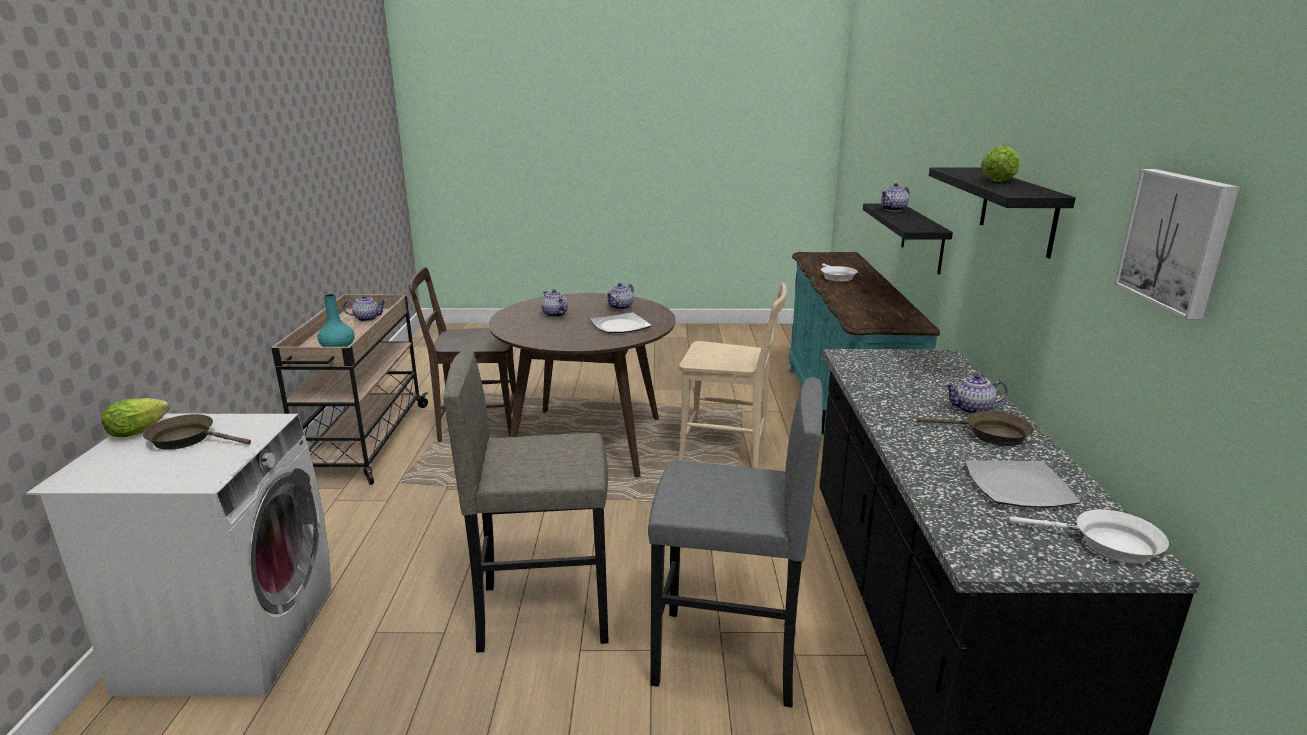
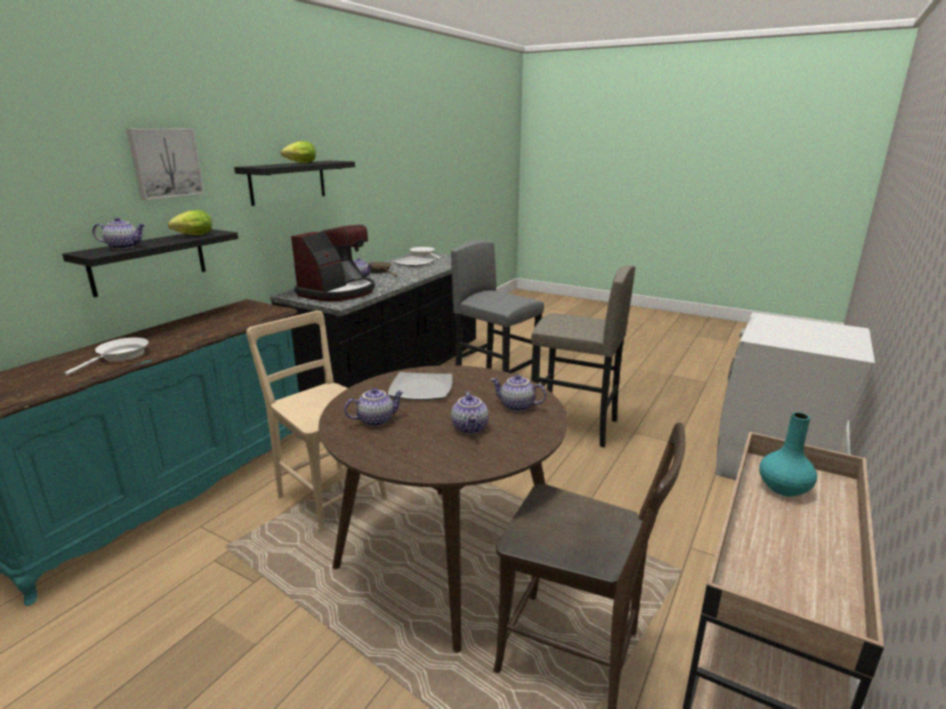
camera: 150 degrees left, 0 degrees up
lettuce [102,398,169,438] -> lettuce moved to [168,210,212,235]
brown frying pan [143,414,251,450] -> none
teapot [343,295,386,321] -> teapot moved to [490,375,546,412]
picture [1114,169,1240,319] -> picture moved to [127,129,204,200]
none -> coffee machine [291,225,375,301]

